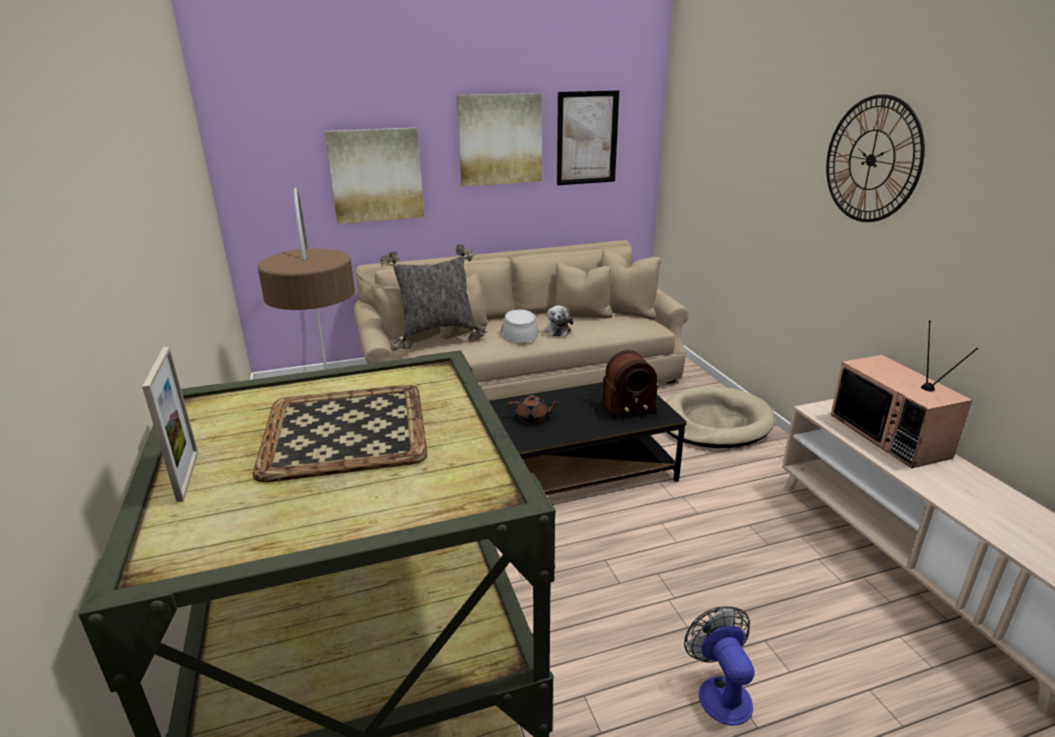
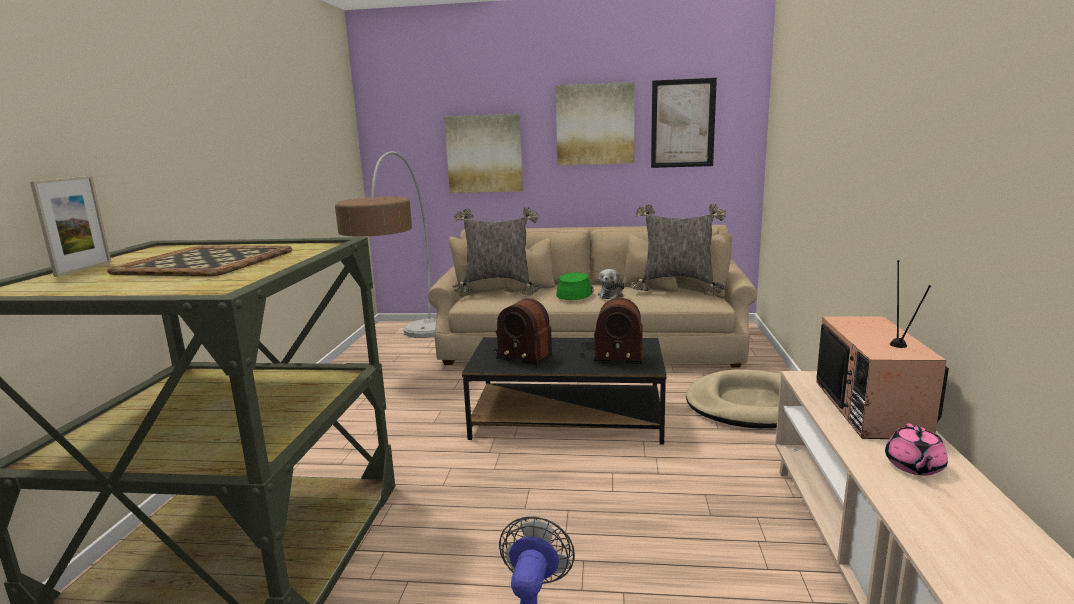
camera: 25 degrees right, 10 degrees down
grey hat [501,309,539,343] -> green hat [556,272,594,300]
brown teapot [508,395,560,423] -> radio [494,298,553,365]
wall clock [826,94,925,222] -> none
none -> pillow [630,204,726,297]
none -> pink teapot [885,424,948,475]

